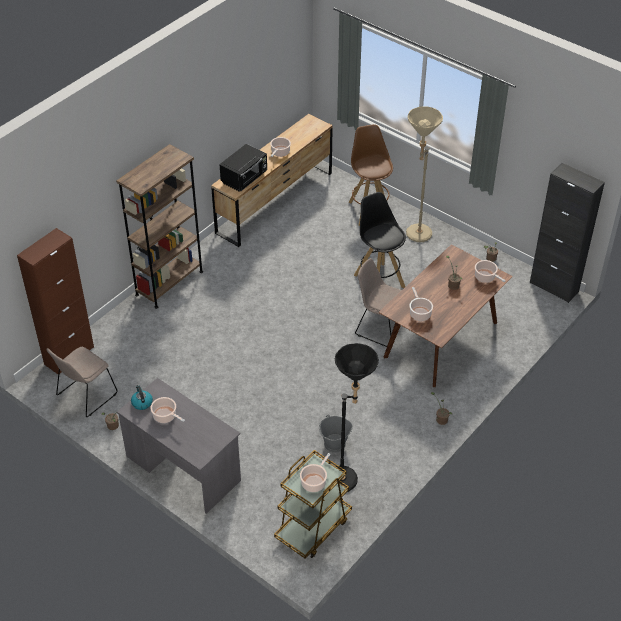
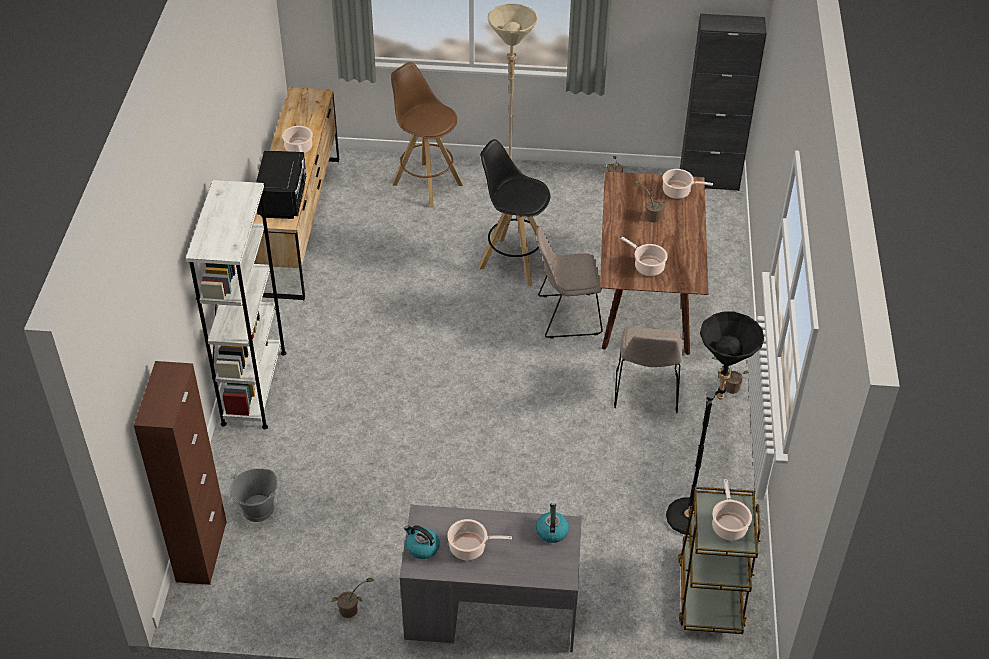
camera: 35 degrees left, 0 degrees up
beige chair [46,347,117,417] -> beige chair moved to [614,327,682,413]
brown bookcase [116,144,203,309] -> white bookcase [186,180,287,429]
grey bucket [319,415,353,453] -> grey bucket moved to [230,468,278,522]
none -> kettle [536,503,569,543]

